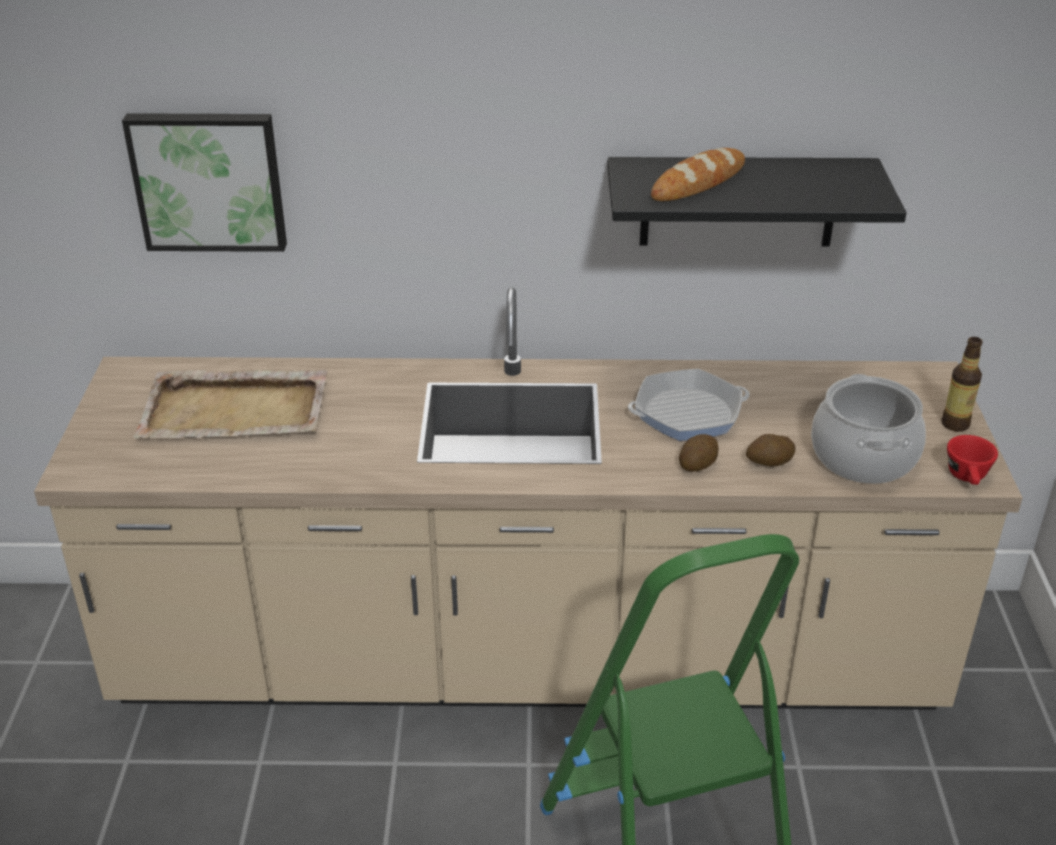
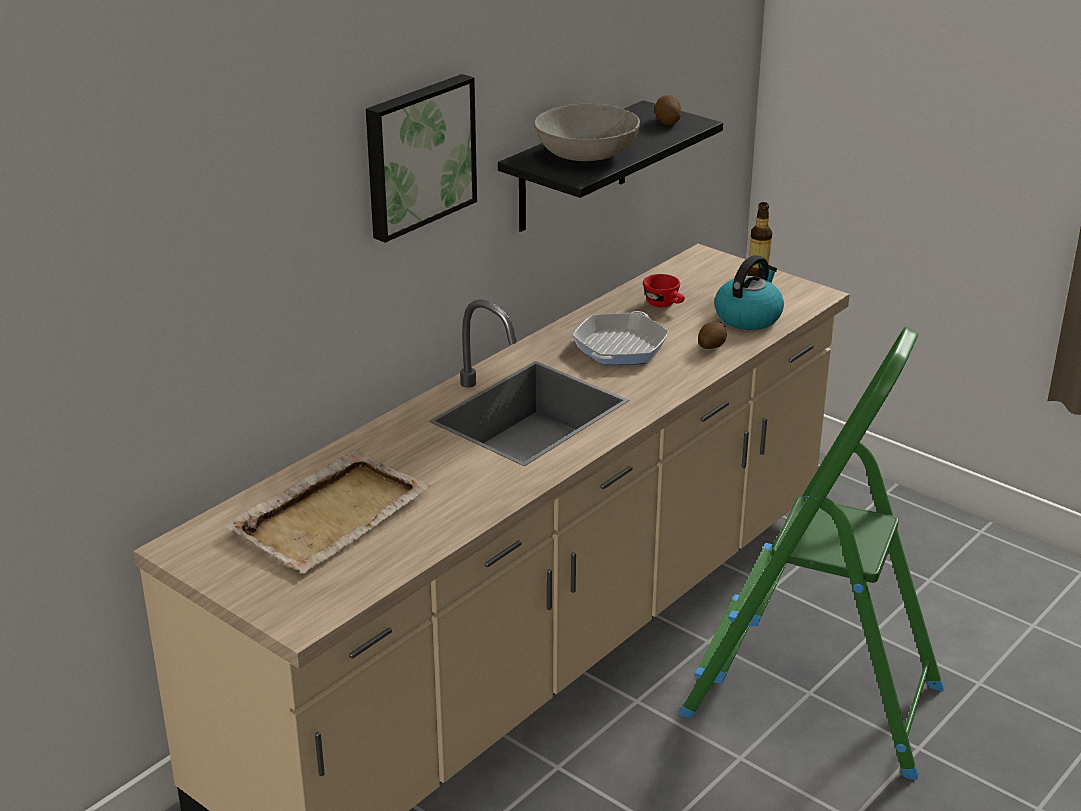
camera: 50 degrees left, 5 degrees down
picture [122,113,287,252] -> picture moved to [366,74,477,243]
bread [651,148,745,201] -> grey bowl [534,103,640,161]
potato [679,434,719,472] -> potato moved to [654,95,681,125]
cooking pot [811,374,926,484] -> kettle [714,255,784,330]
red cup [947,435,998,485] -> red cup moved to [643,274,685,307]

